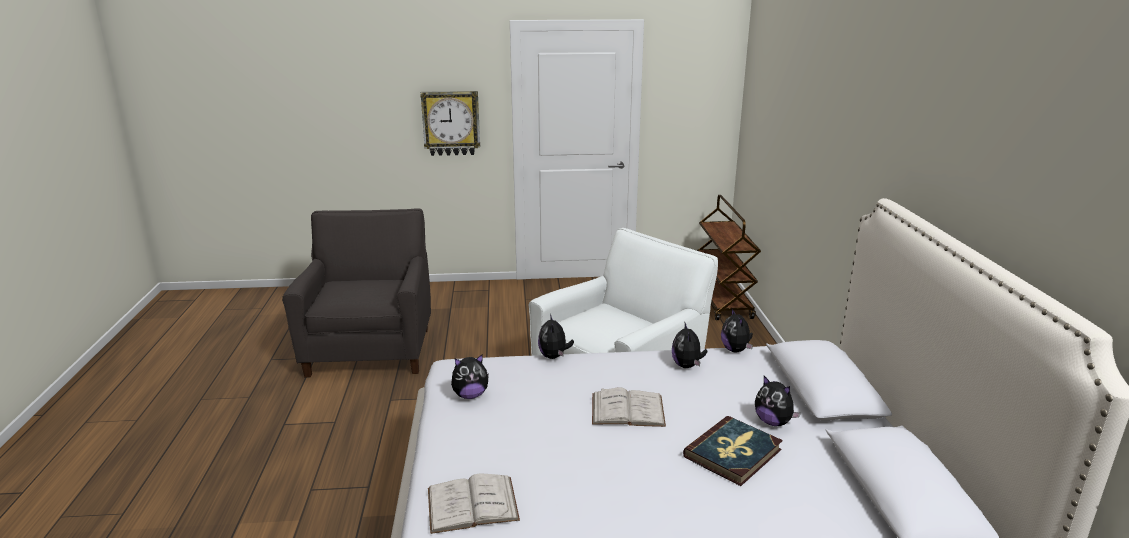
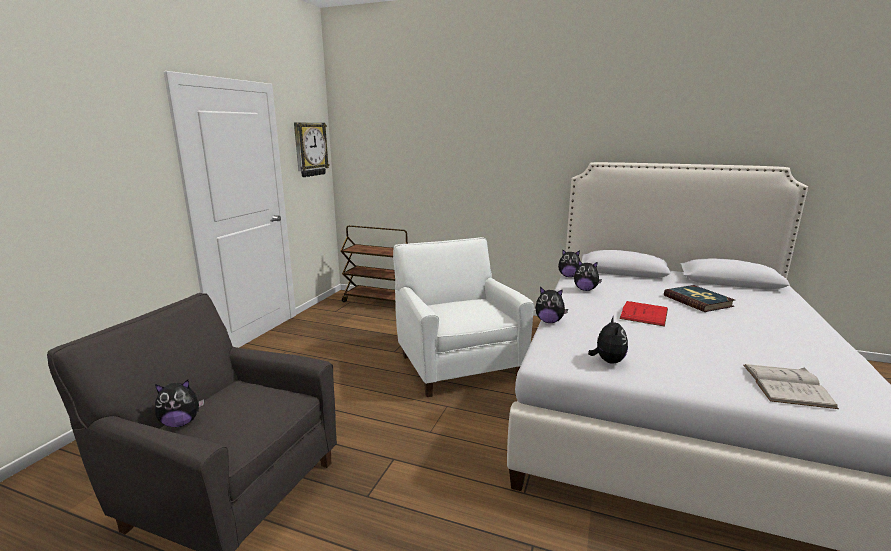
camera: 65 degrees left, 5 degrees down
wall clock [420,91,480,156] -> wall clock moved to [294,122,330,177]
white book [592,387,666,427] -> red book [619,301,668,327]
plush toy [755,376,801,426] -> plush toy moved to [155,380,204,427]

